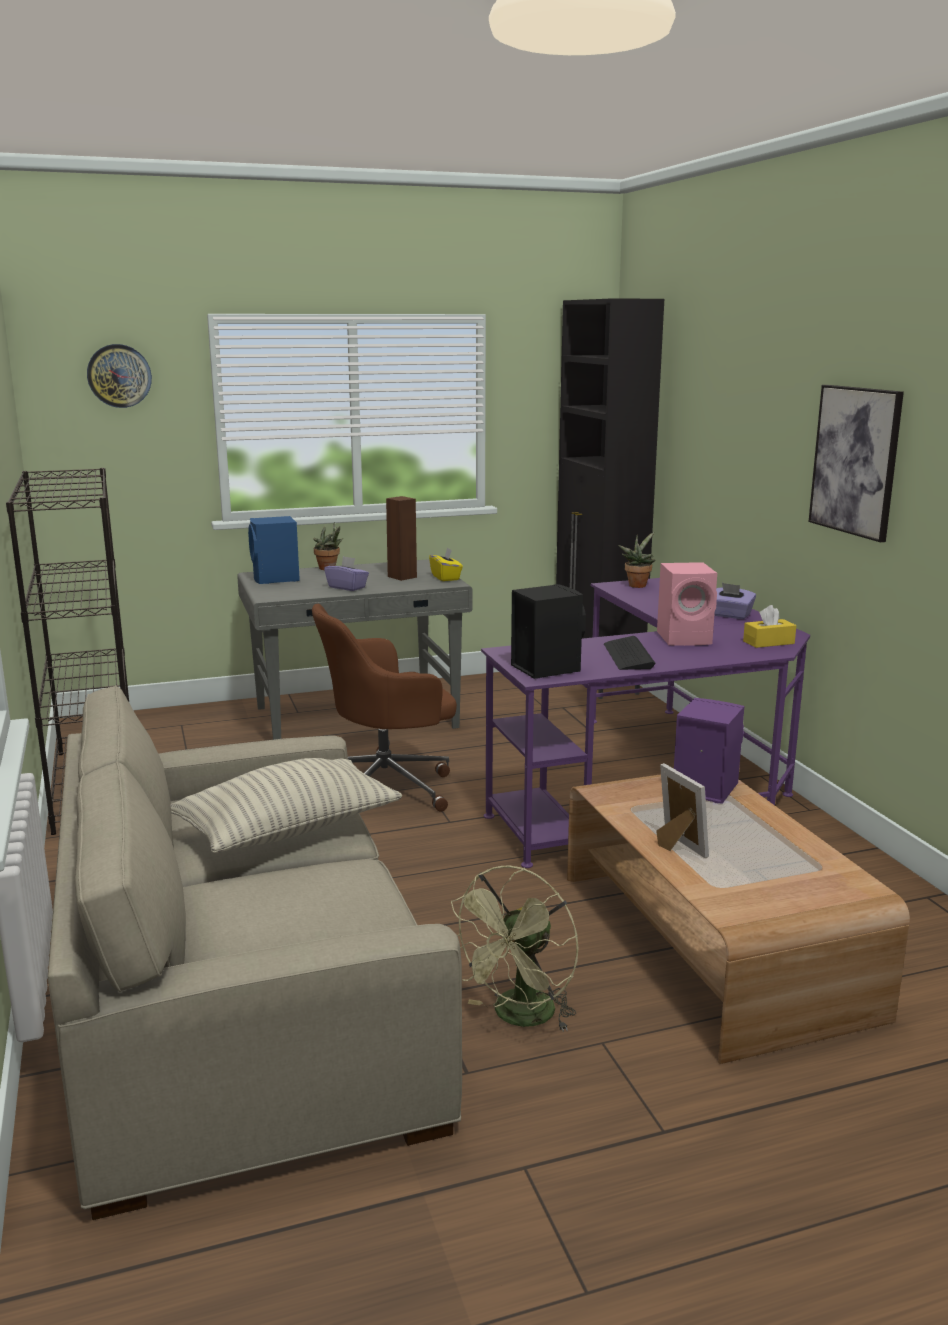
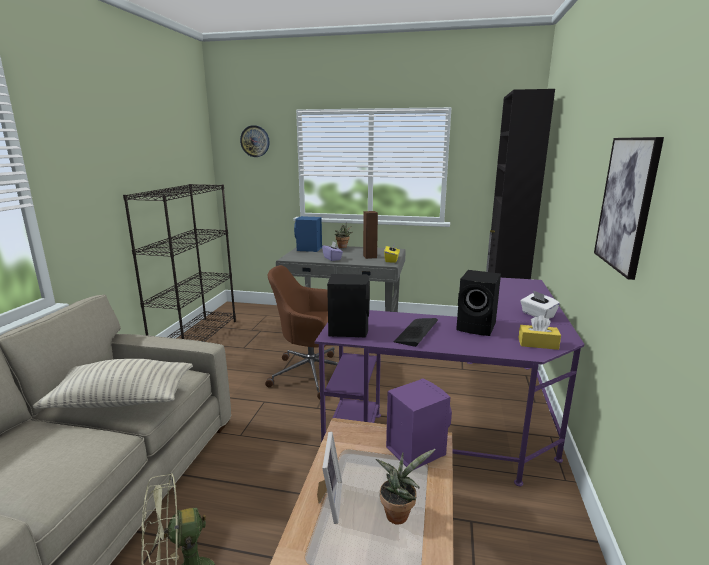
camera: 30 degrees right, 0 degrees up
potted plant [618,532,655,588] -> potted plant moved to [376,449,436,525]
pink speaker [657,562,717,646] -> black speaker [456,270,501,336]
purple tissue box [714,583,756,619] -> white tissue box [520,290,560,319]

